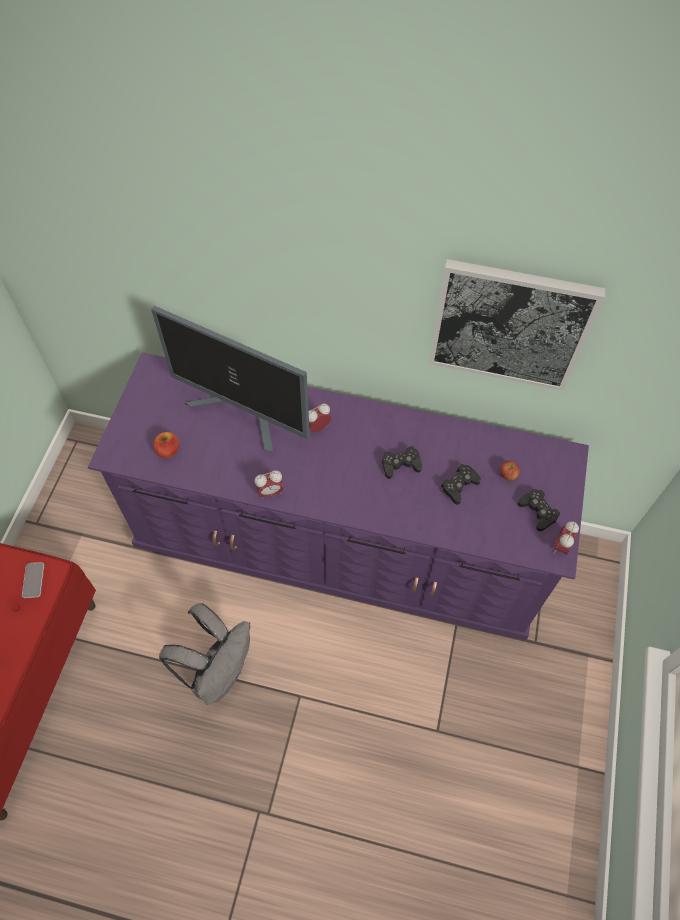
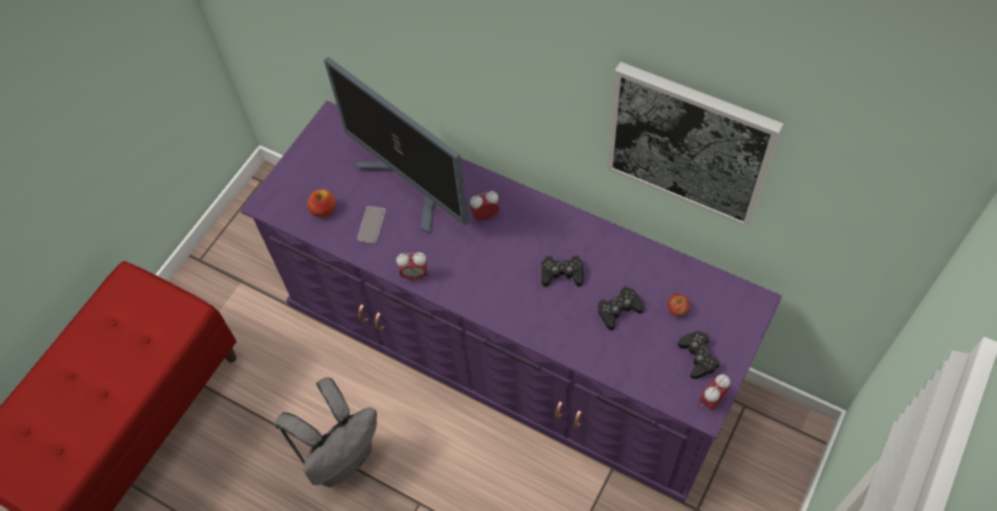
camera: 20 degrees right, 0 degrees up
phone [22,562,44,598] -> phone moved to [357,206,386,244]

